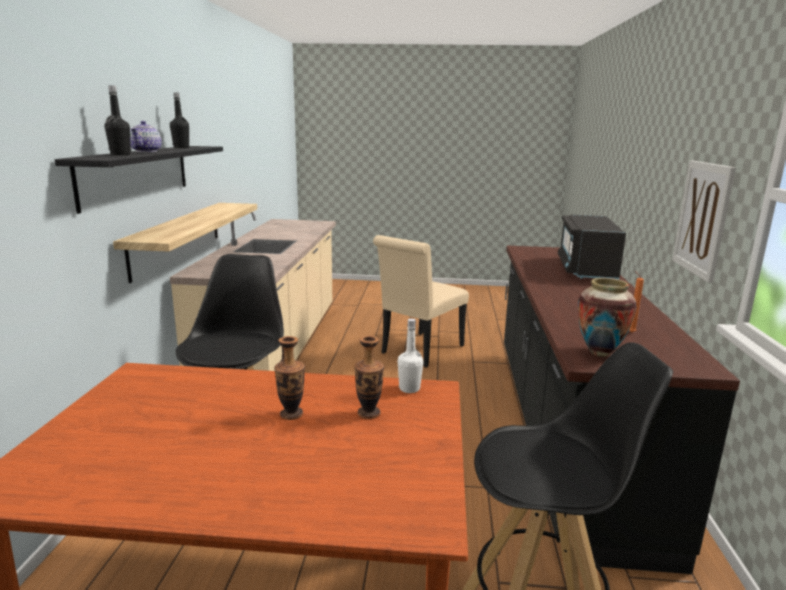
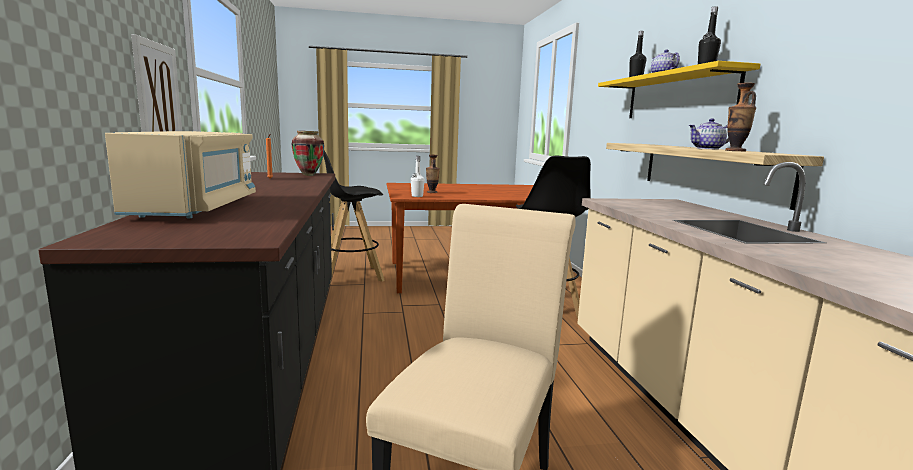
camera: 165 degrees right, 5 degrees down
black shelf [55,146,223,214] -> yellow shelf [598,61,761,118]
vase [274,336,305,420] -> vase moved to [725,83,756,151]
black microwave [558,215,626,280] -> beige microwave [105,131,256,218]
none -> teapot [688,119,729,149]

